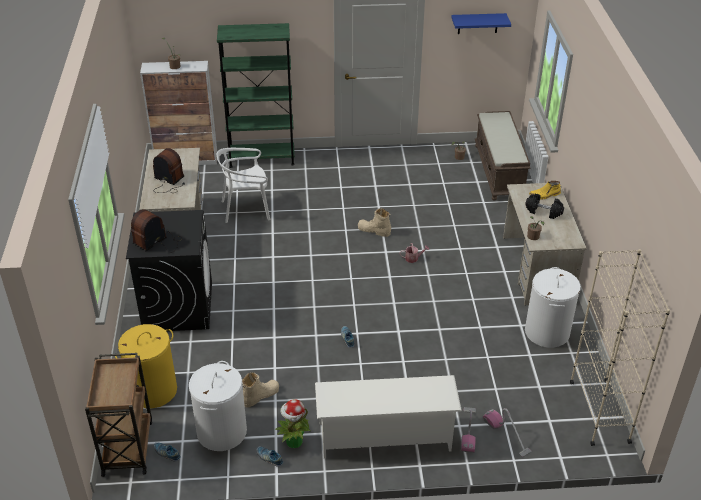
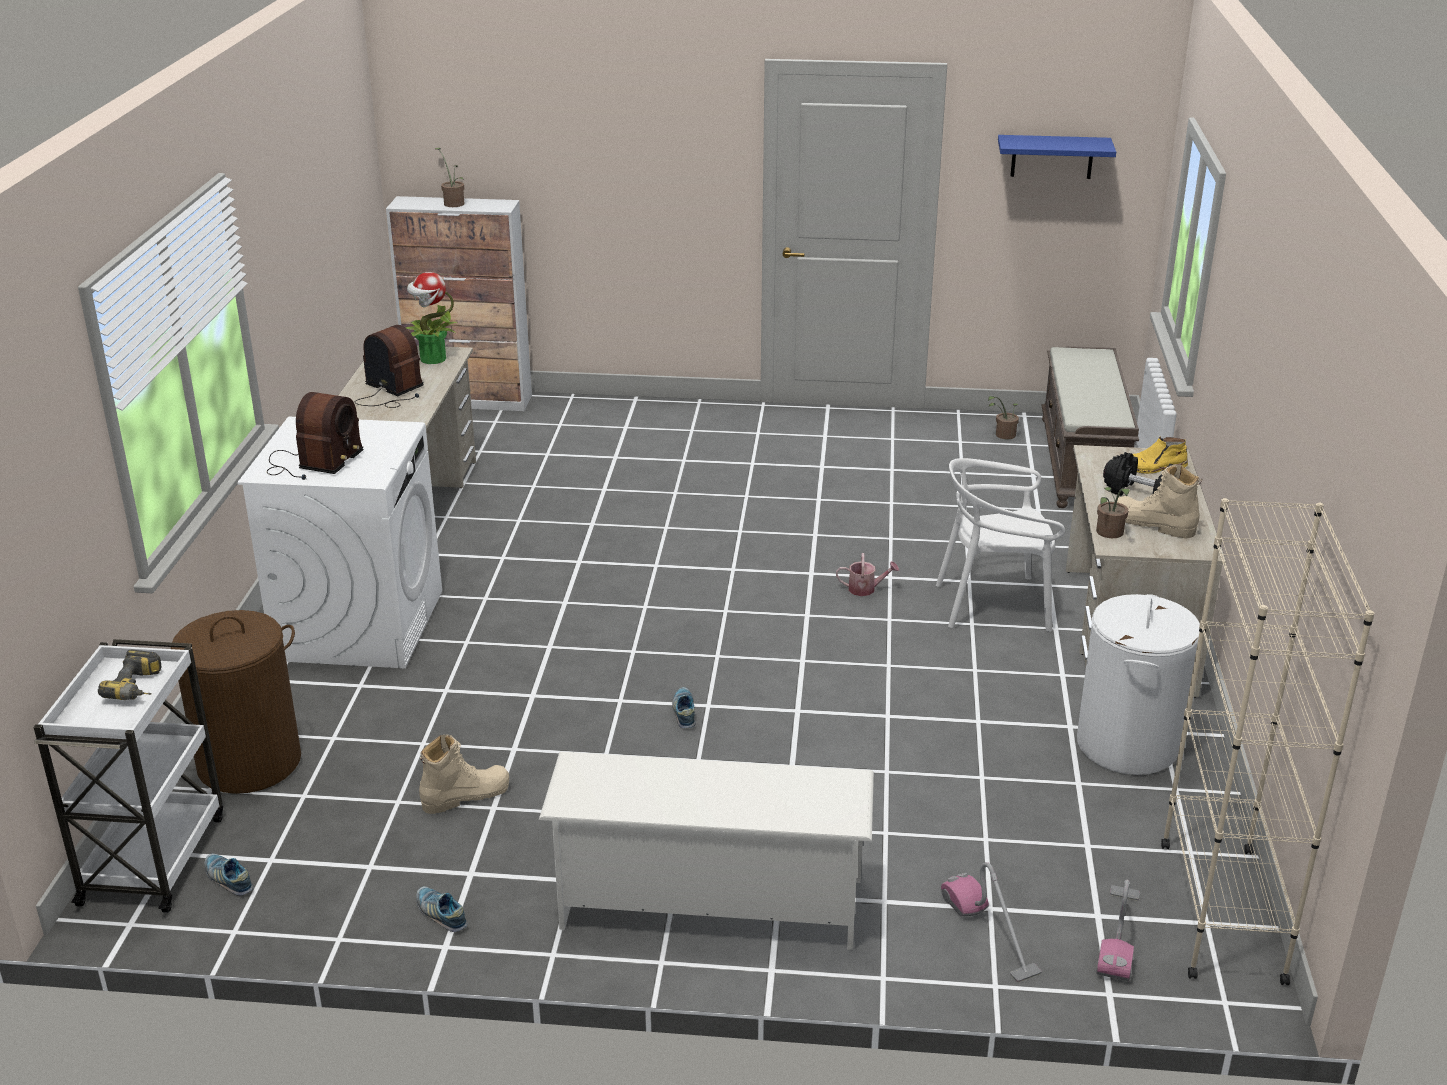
camera: 10 degrees right, 10 degrees down
brown cart [85,353,152,477] -> white cart [33,639,223,913]
yellow laundry basket [115,324,177,408] -> brown laundry basket [171,610,301,794]
black washing machine [126,210,212,331] -> white washing machine [237,416,442,668]
radio [131,209,182,253] -> radio turned 150 degrees clockwise [267,392,364,480]
white laundry basket [189,361,247,451] -> none
green bookcase [217,23,295,168] -> none
white chair [217,148,271,223] -> white chair moved to [936,458,1065,632]
potted plant [275,399,311,448] -> potted plant moved to [405,272,458,364]
beige boot [358,208,391,237] -> beige boot moved to [1117,465,1202,539]
vacuum cleaner [461,407,476,453] -> vacuum cleaner moved to [1096,880,1140,981]
none -> power drill [98,650,162,700]

